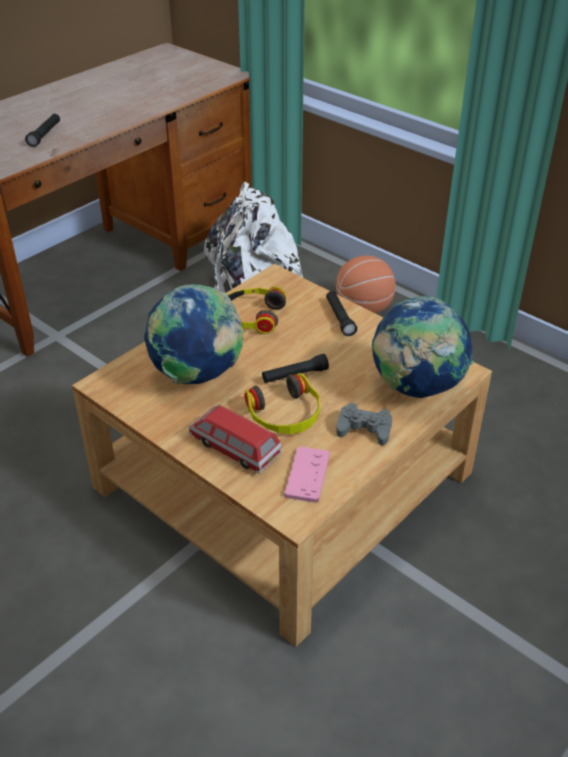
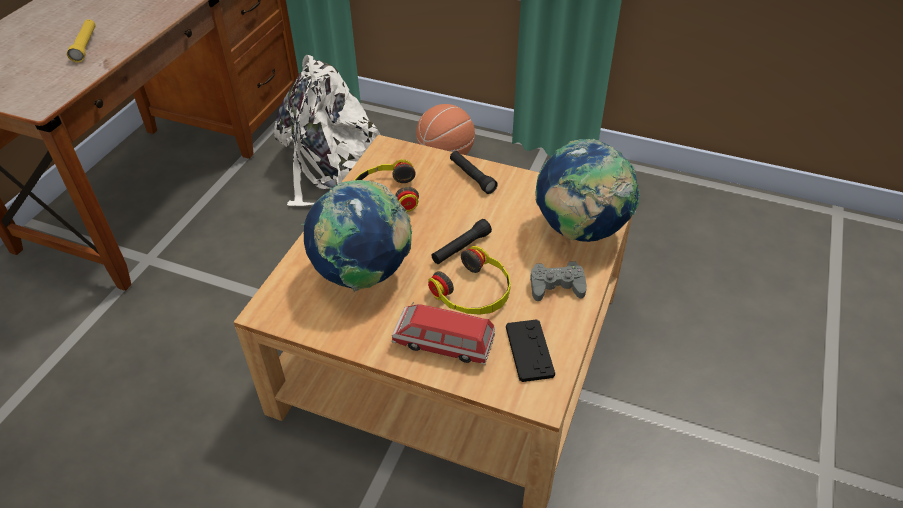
camera: 20 degrees left, 5 degrees up
black flashlight [25,114,60,147] -> yellow flashlight [67,19,96,63]
pink game controller [284,446,330,503] -> black game controller [506,319,555,382]

